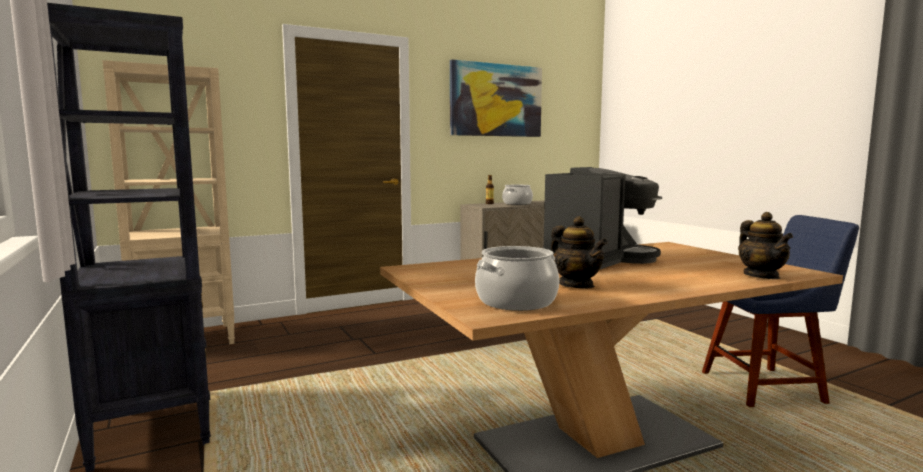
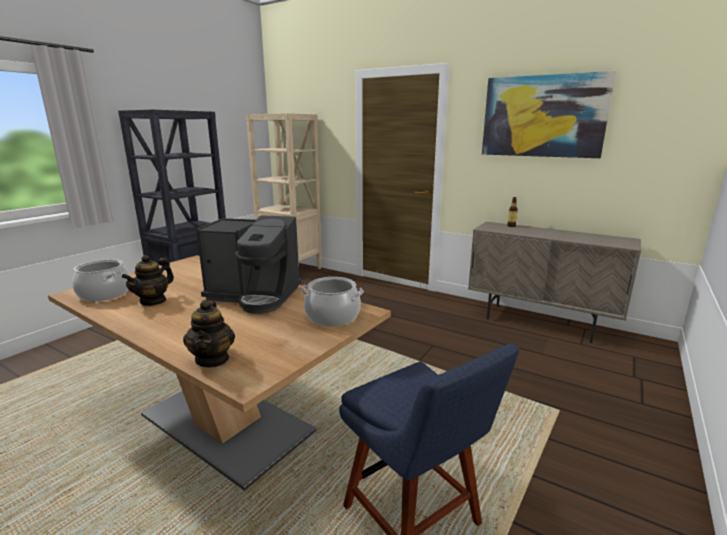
camera: 60 degrees right, 10 degrees up
cooking pot [502,185,533,205] -> cooking pot moved to [301,277,364,326]
teapot [738,212,793,279] -> teapot turned 60 degrees counterclockwise [183,300,235,368]

